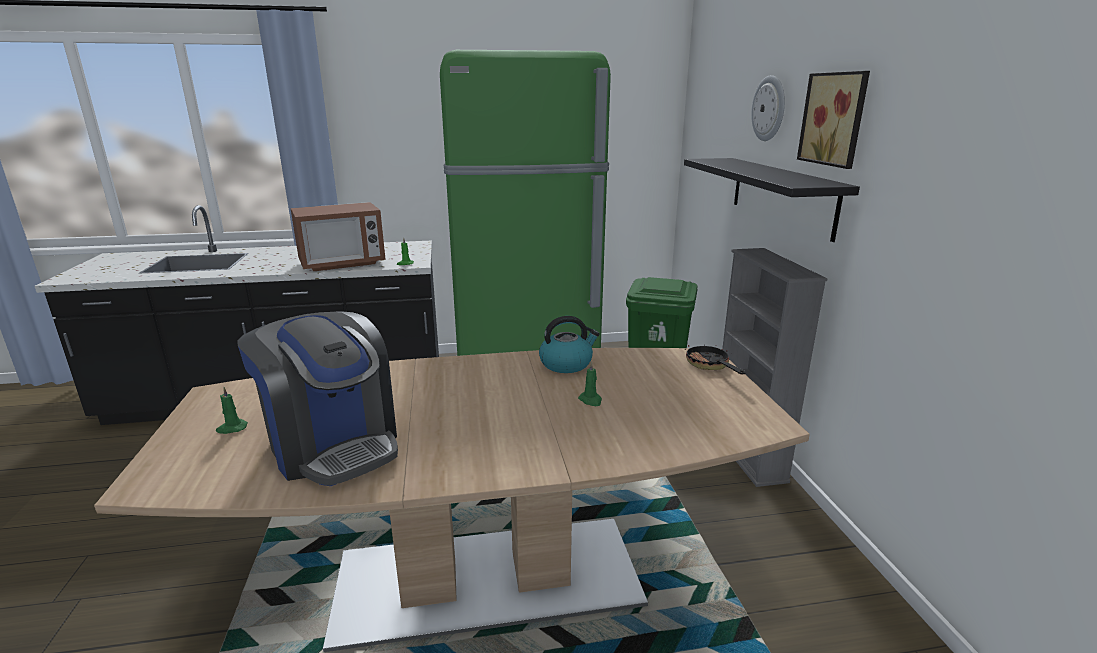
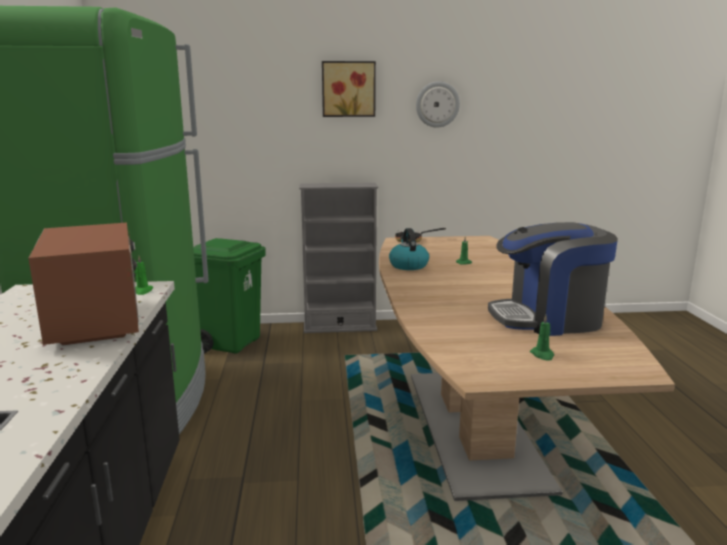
camera: 85 degrees left, 5 degrees down
coffee machine [237,311,398,486] -> coffee machine turned 150 degrees counterclockwise [488,222,618,336]
black shelf [684,158,860,242] -> none
wall clock [751,75,785,141] -> wall clock moved to [416,81,460,128]

